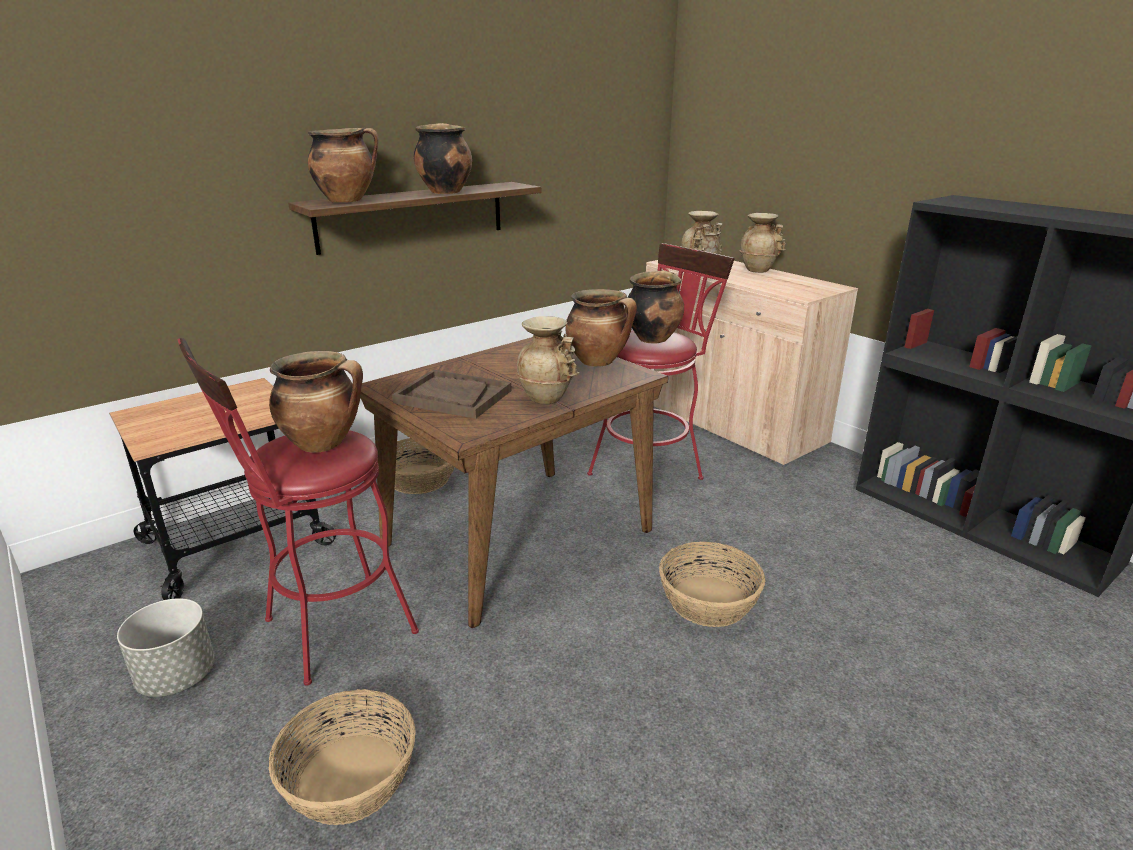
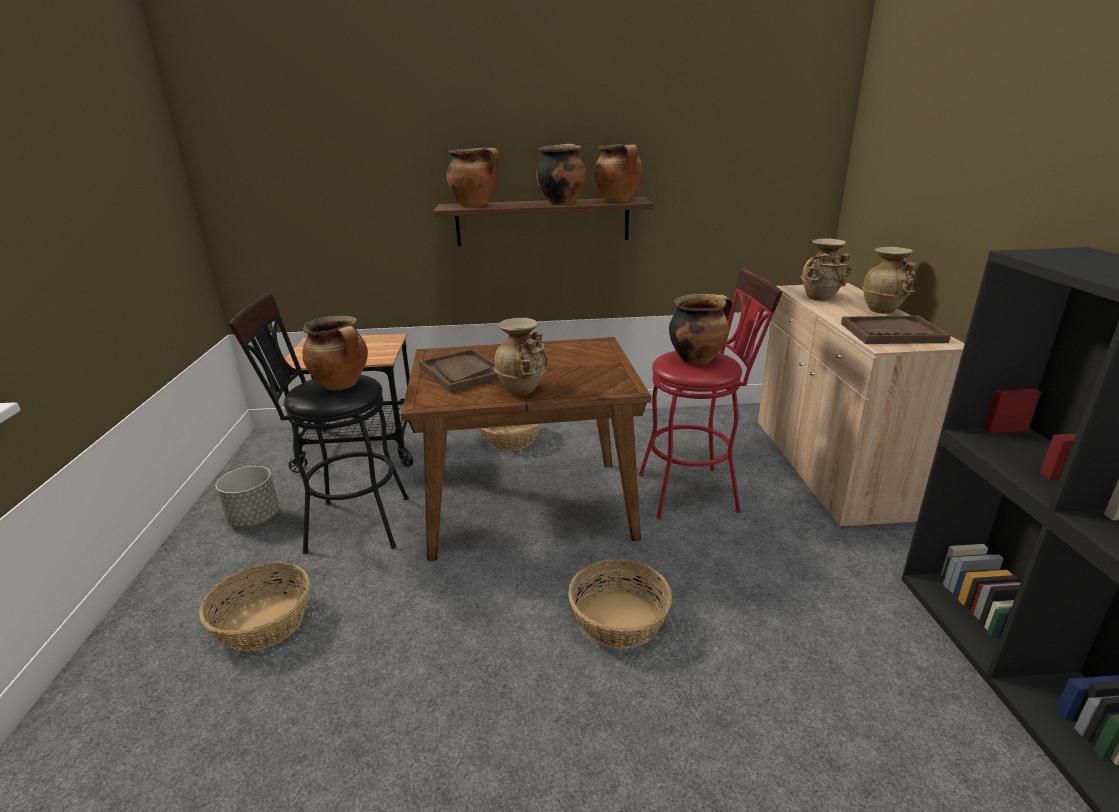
camera: 35 degrees right, 0 degrees up
red stool [178,338,419,686] -> black stool [228,293,409,554]
cooking pot [565,289,637,367] -> cooking pot moved to [594,144,643,202]
none -> brown tray [841,316,951,344]

